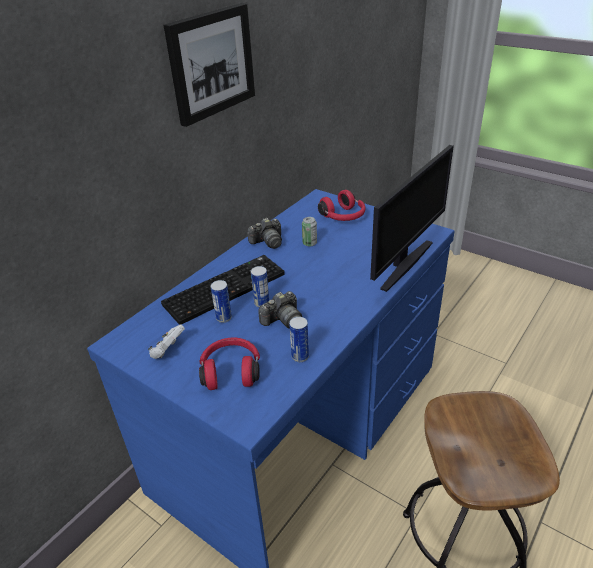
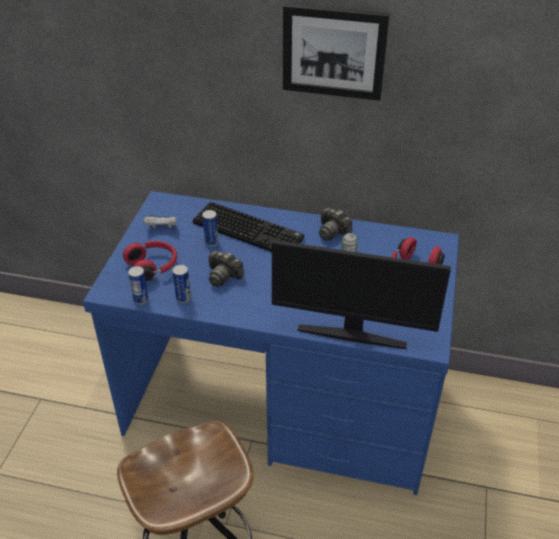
camera: 65 degrees right, 5 degrees up
can [251,266,269,307] -> can moved to [128,266,149,305]

